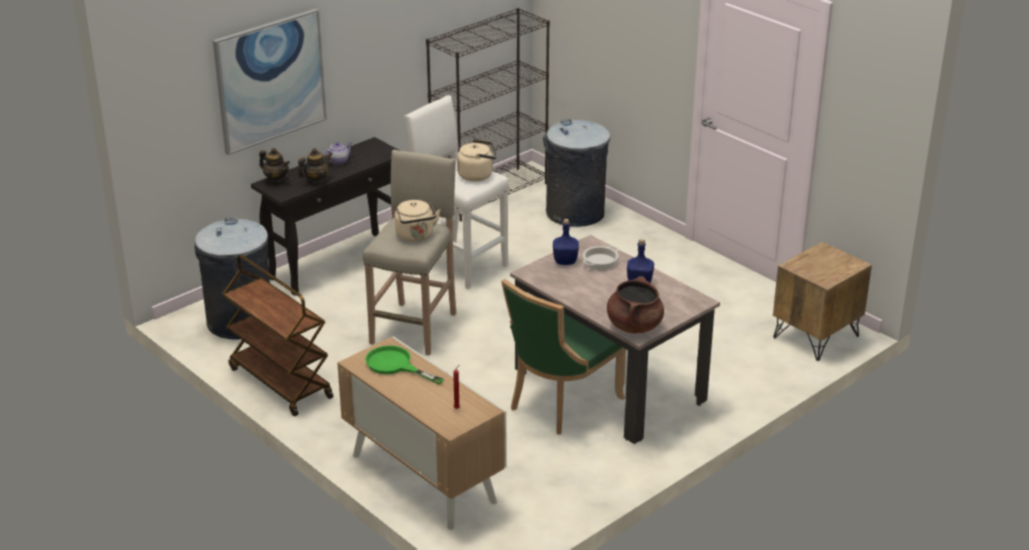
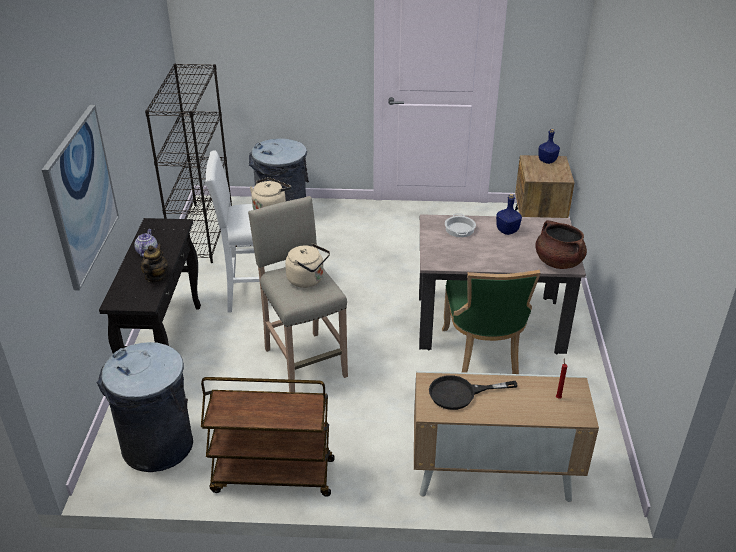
camera: 45 degrees left, 5 degrees up
teapot [259,148,290,184] -> none
green frying pan [365,345,444,384] -> black frying pan [429,375,518,410]
blue bottle [553,219,579,265] -> blue bottle moved to [539,129,560,164]

